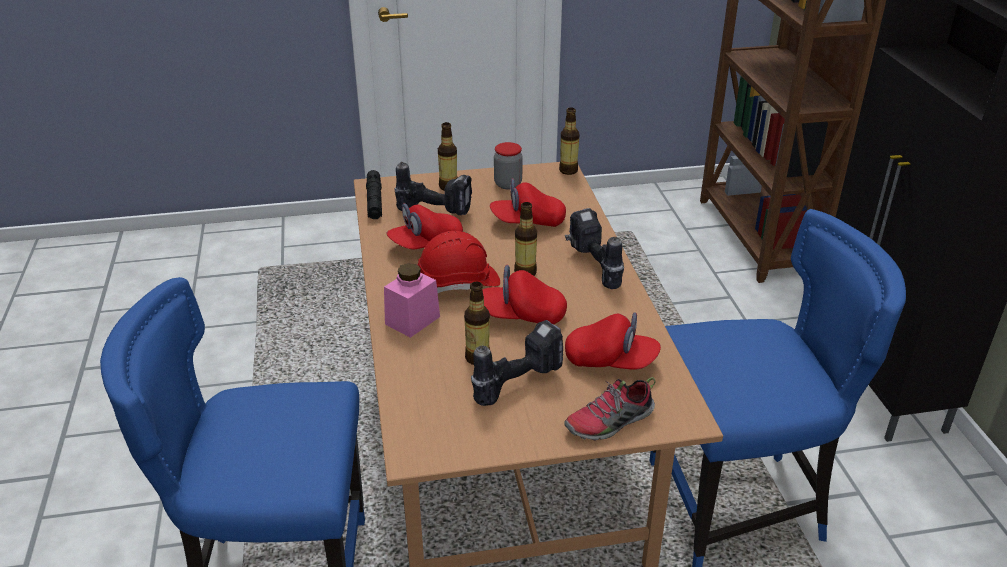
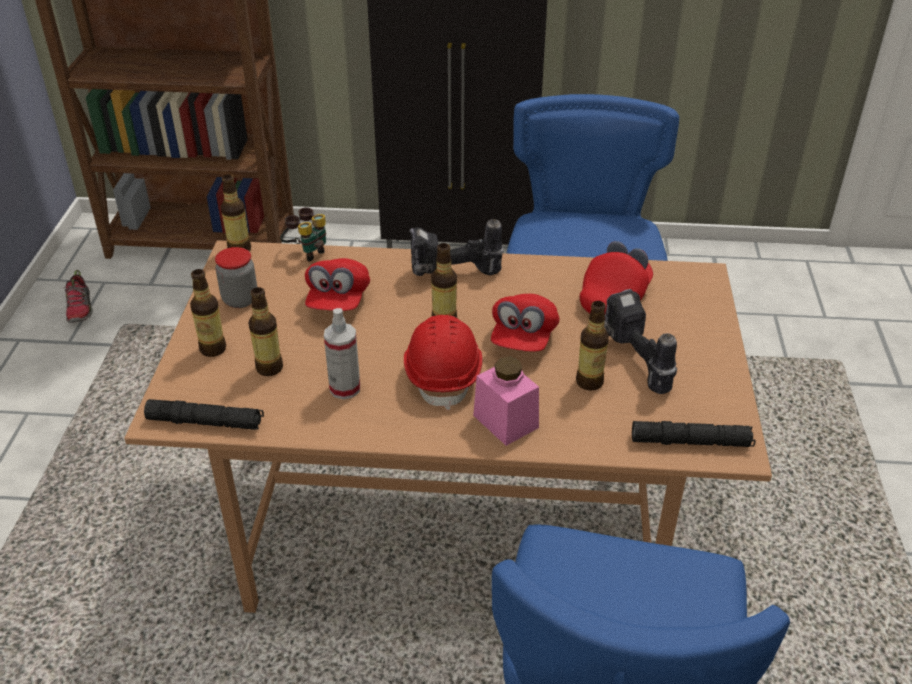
camera: 75 degrees left, 5 degrees up
red cap [386,203,463,249] -> spray bottle [324,308,360,399]
power drill [394,162,472,215] -> bottle [248,287,283,376]
shoe [564,377,656,441] -> shoe moved to [64,270,93,323]
none -> binoculars [280,207,326,262]
none -> black flashlight [632,421,756,447]

